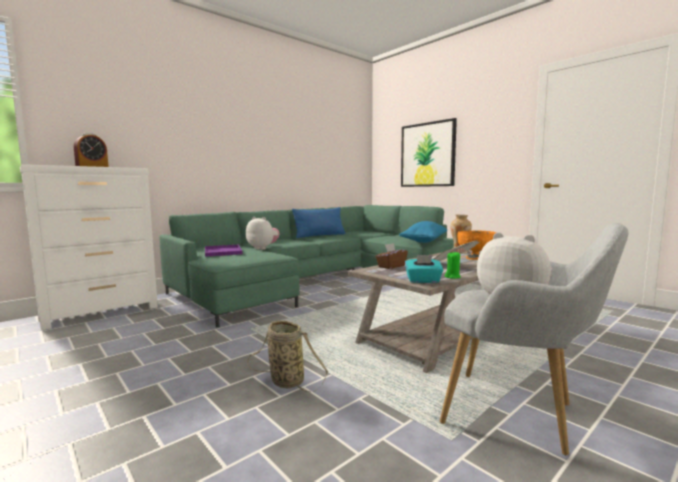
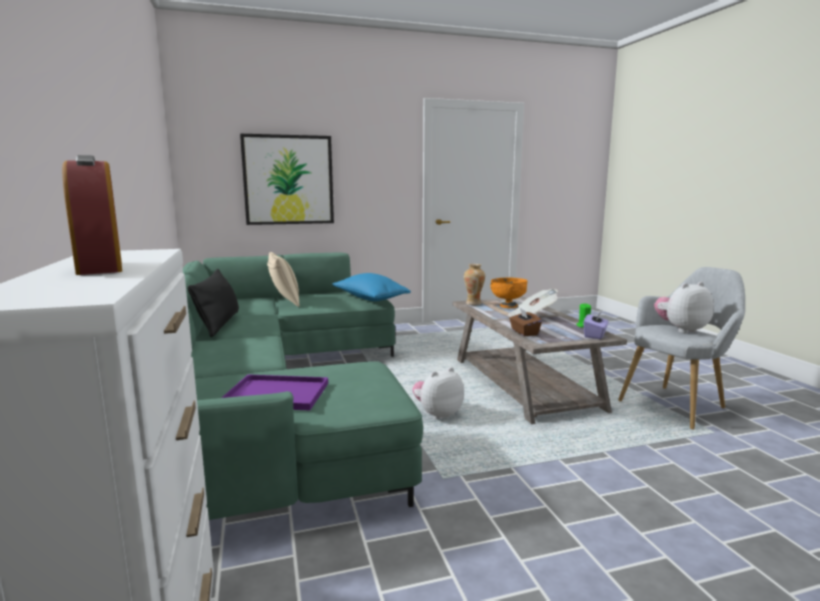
camera: 65 degrees left, 5 degrees up
plush toy [246,217,279,250] -> plush toy moved to [412,367,464,420]
basket [247,320,328,392] -> none
blue pillow [292,207,345,238] -> black pillow [188,269,239,337]
turquoise tissue box [405,255,443,283] -> purple tissue box [584,311,609,339]
none -> beige pillow [267,252,299,307]

